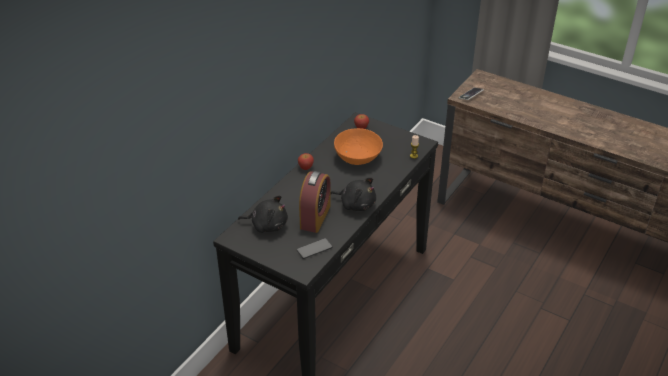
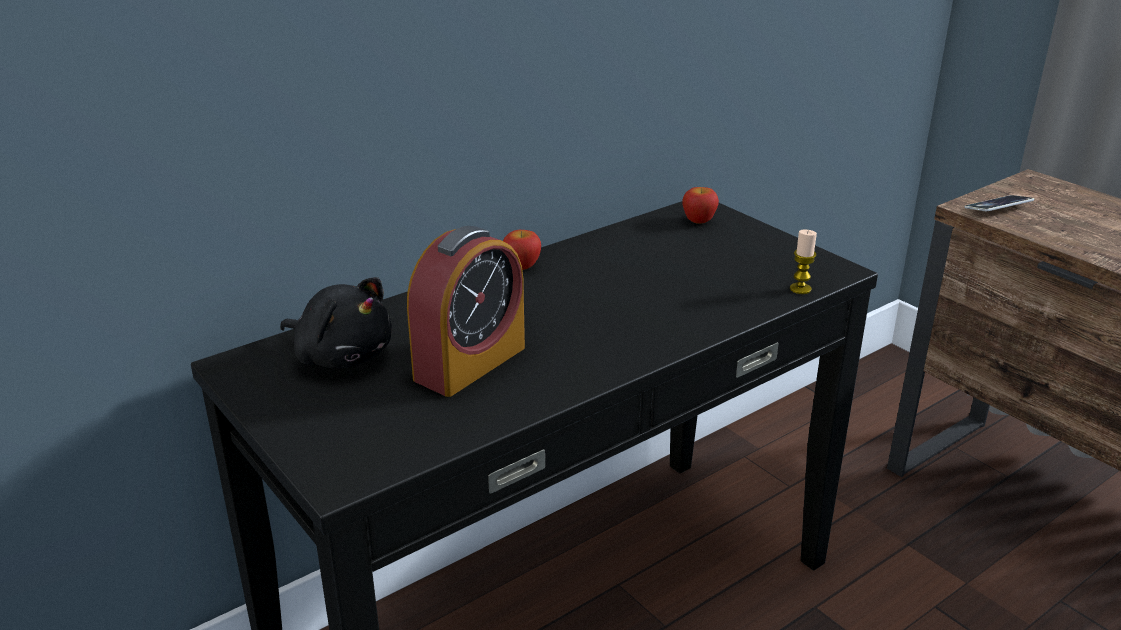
camera: 20 degrees right, 10 degrees down
phone [297,238,333,259] -> none
black plush toy [331,178,376,211] -> none
orange bowl [334,128,383,165] -> none

